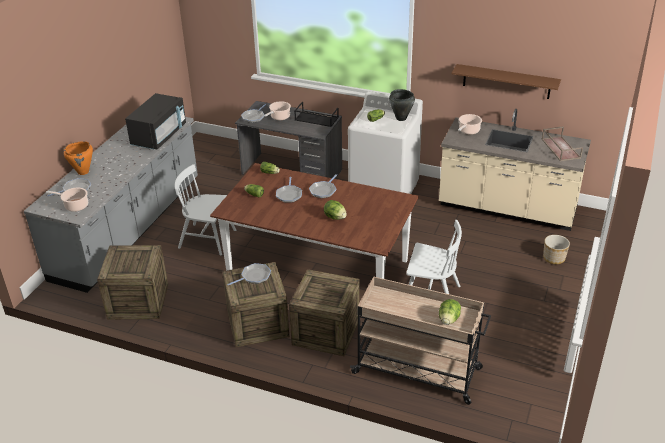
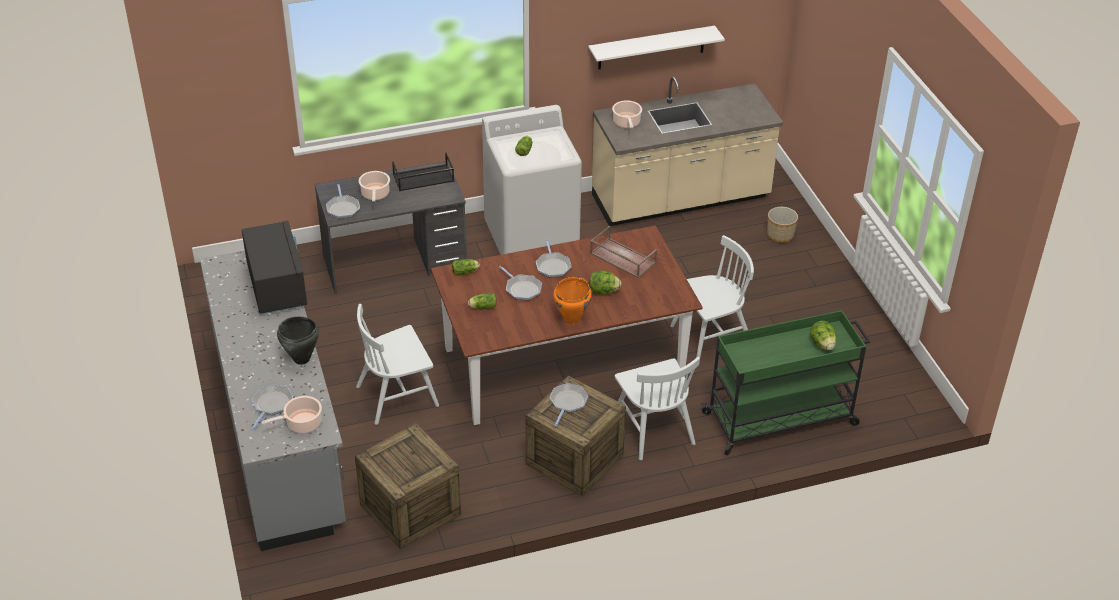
camera: 40 degrees left, 5 degrees up
orange cooking pot [64,141,93,175] -> orange cooking pot moved to [553,277,592,324]
crate [289,269,360,356] -> white chair [614,356,700,460]
beige cart [350,277,491,405] -> green cart [701,310,870,456]
black cooking pot [389,89,415,121] -> black cooking pot moved to [277,316,319,365]
brown shelf [451,64,561,99] -> white shelf [588,26,725,70]
brown tray [542,126,583,161] -> brown tray moved to [590,226,657,278]

